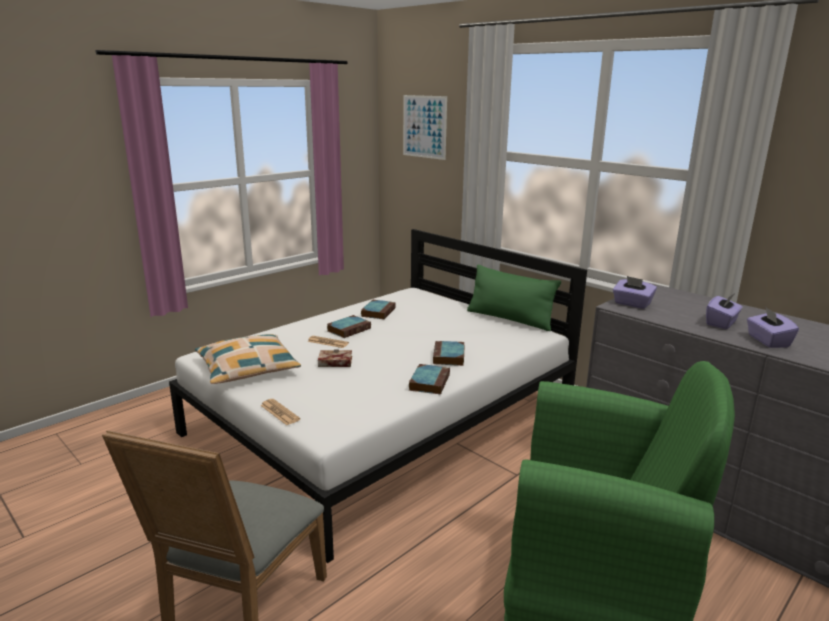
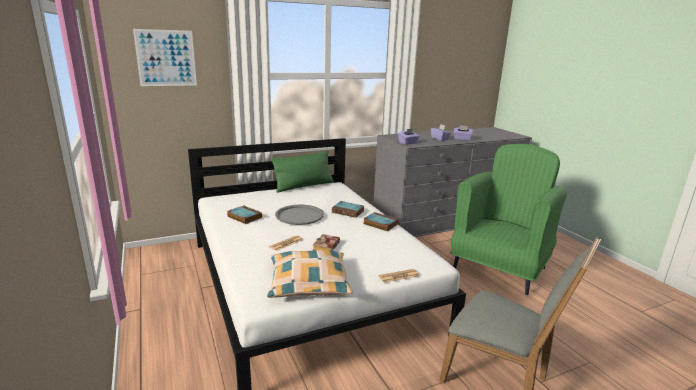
camera: 70 degrees left, 0 degrees up
book [327,315,371,338] -> none
none -> grey tray [275,205,324,225]

